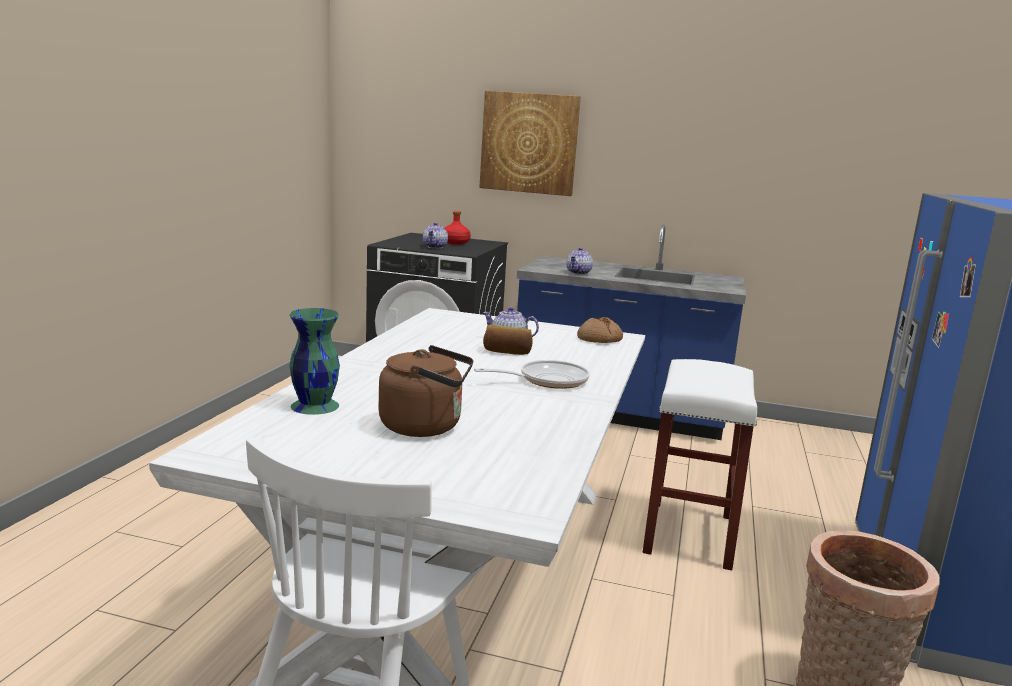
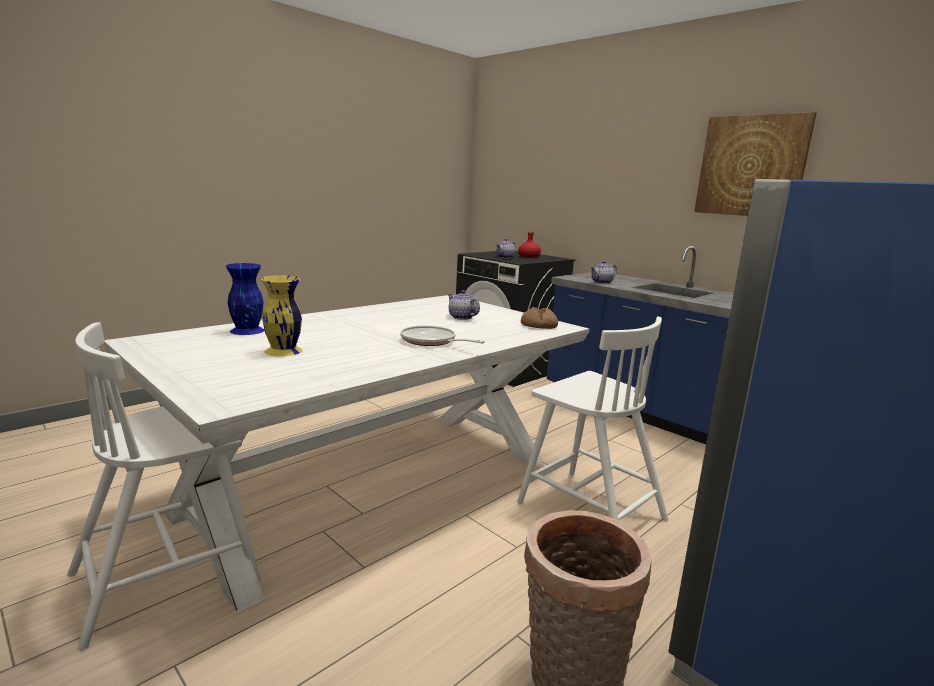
camera: 30 degrees right, 0 degrees up
green vase [290,308,340,415] -> blue vase [226,263,265,335]
brown kettle [378,345,473,437] -> yellow vase [261,275,303,356]
frying pan [474,360,590,389] -> frying pan turned 150 degrees counterclockwise [400,326,485,346]
picture [479,91,581,196] -> picture moved to [694,112,817,216]
bread [483,325,533,355] -> none
white stool [643,359,757,570] -> white chair [517,316,668,521]

